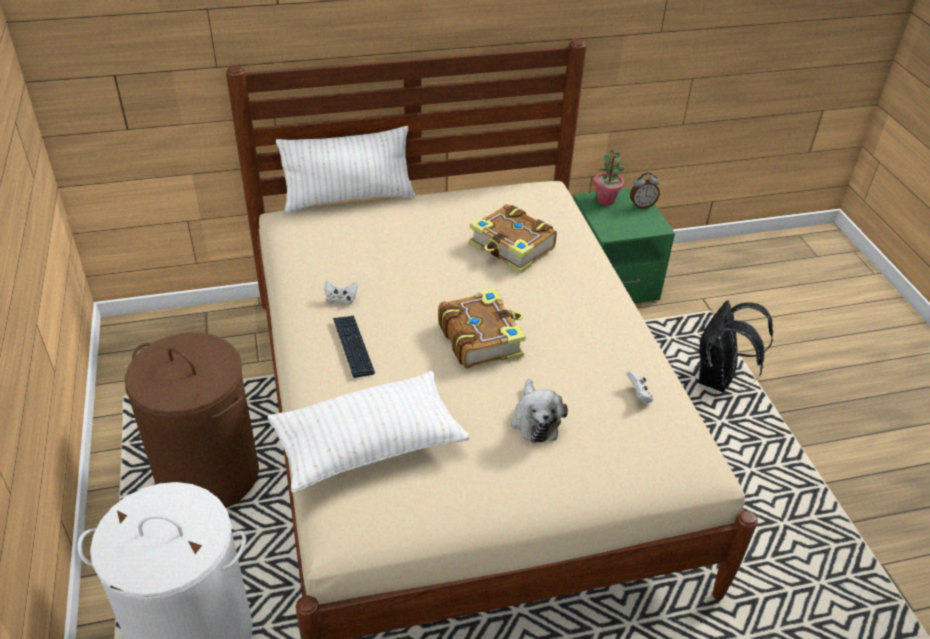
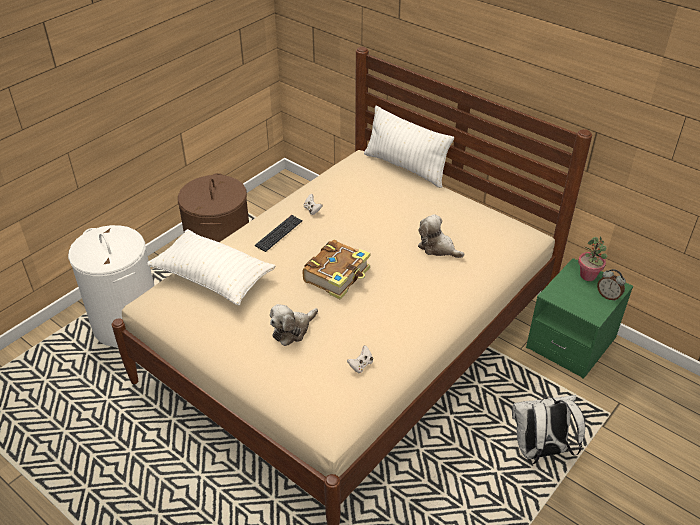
camera: 55 degrees right, 0 degrees up
book [469,204,557,273] -> plush toy [418,214,464,258]
black backpack [699,300,773,392] -> white backpack [512,395,585,464]

